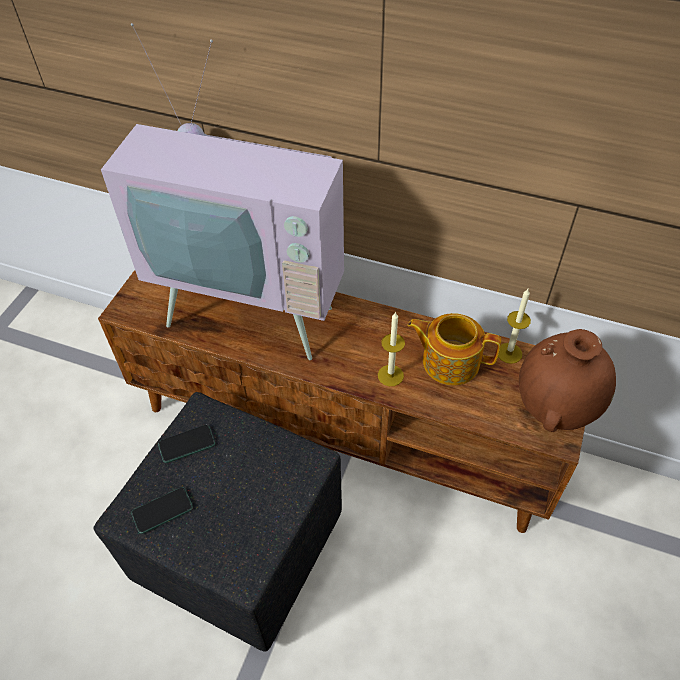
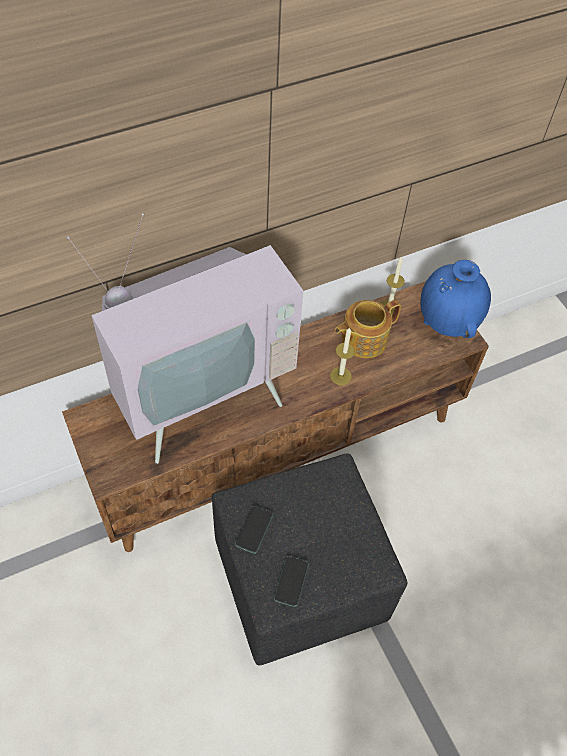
camera: 50 degrees left, 5 degrees up
brown vase [519,329,616,432] -> blue vase [420,260,491,338]

